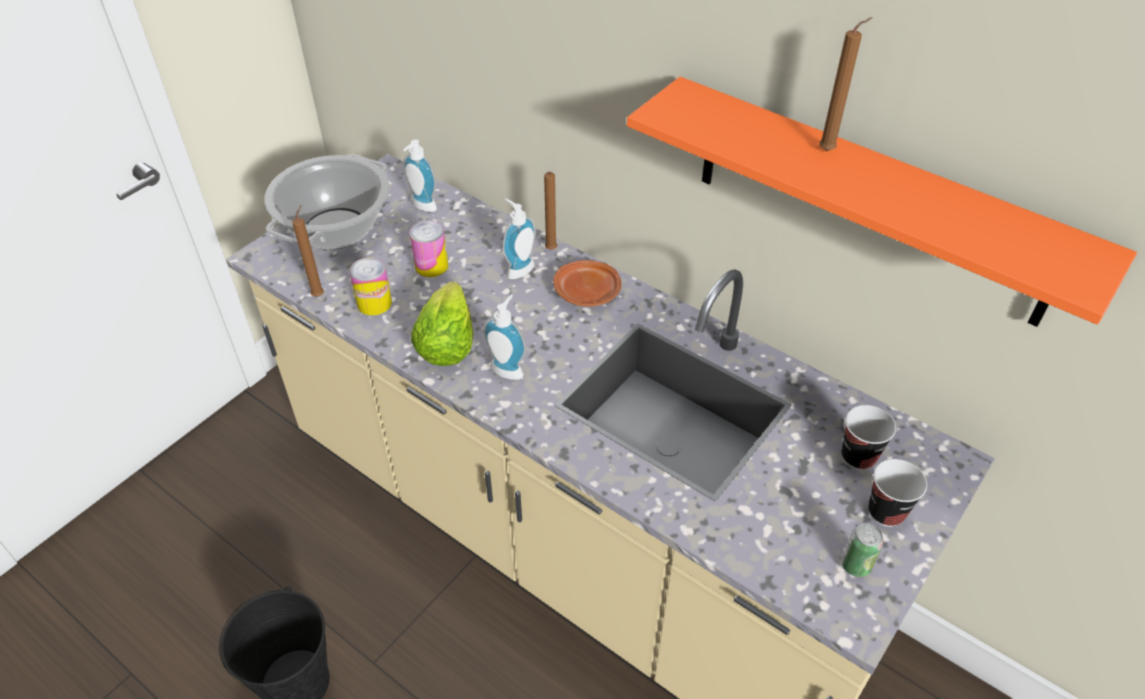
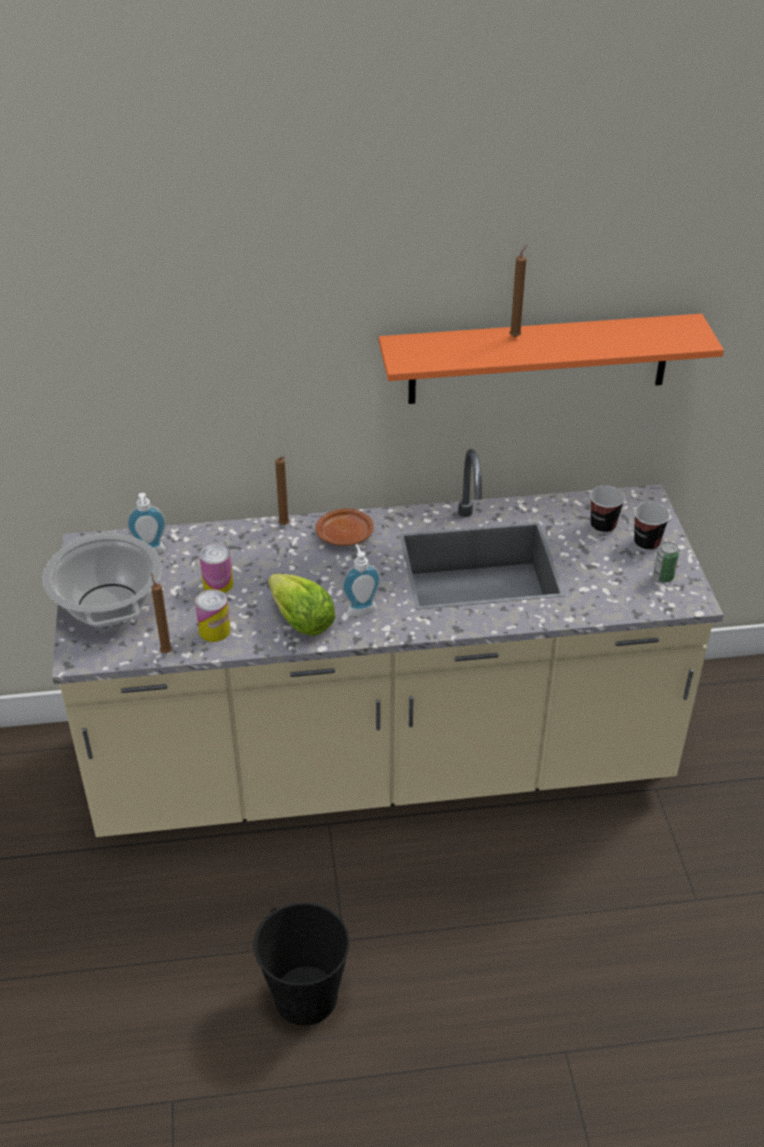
camera: 45 degrees left, 5 degrees down
soap dispenser [503,199,536,279] -> none

